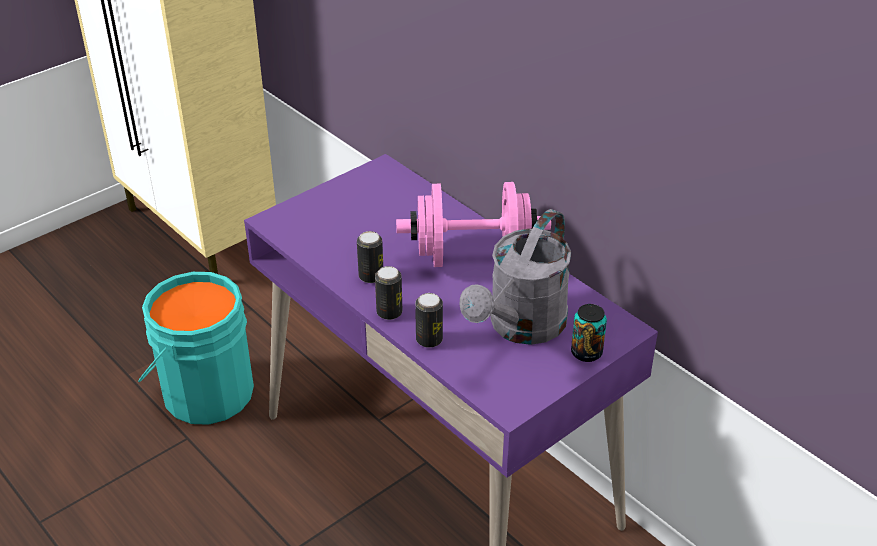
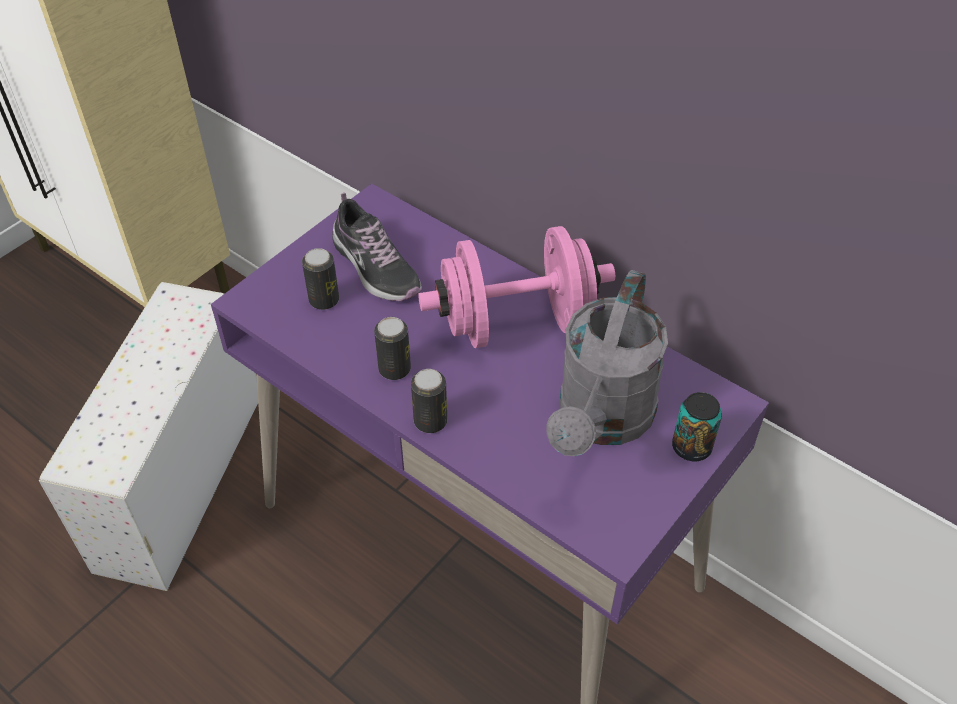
camera: 10 degrees left, 10 degrees up
turquoise bucket [138,272,254,425] -> white storage box [39,282,258,591]
can [415,293,443,348] -> can moved to [302,248,339,310]
none -> shoe [332,192,422,301]

